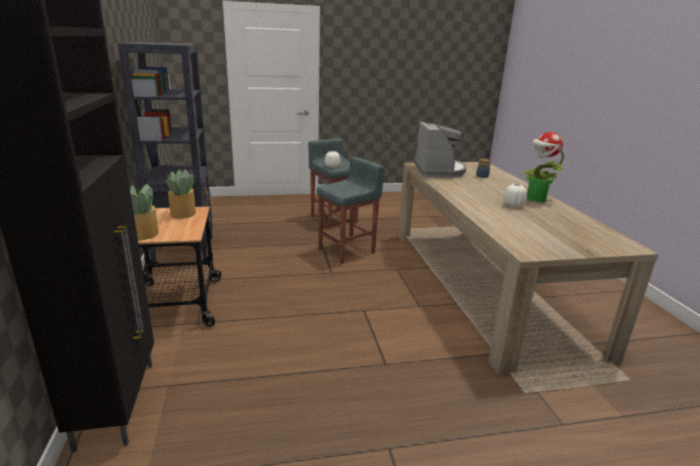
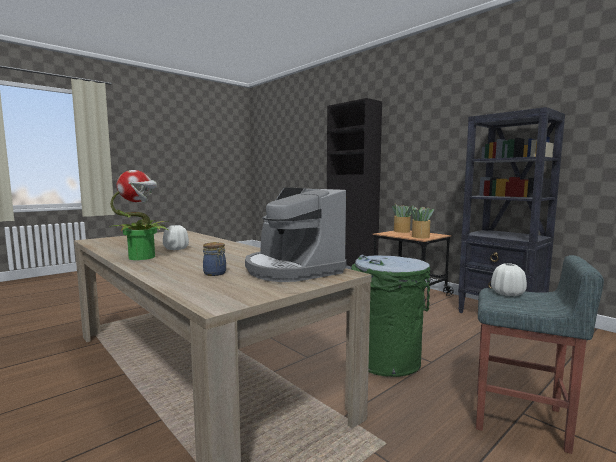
camera: 150 degrees right, 15 degrees down
grey stool [317,157,385,264] -> green trash can [351,255,430,377]

